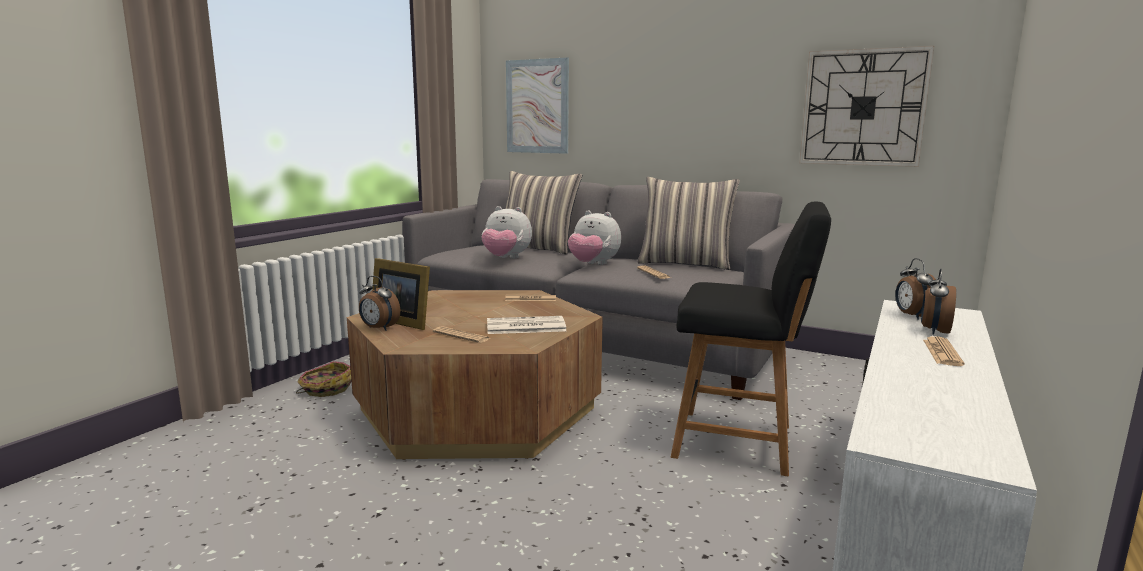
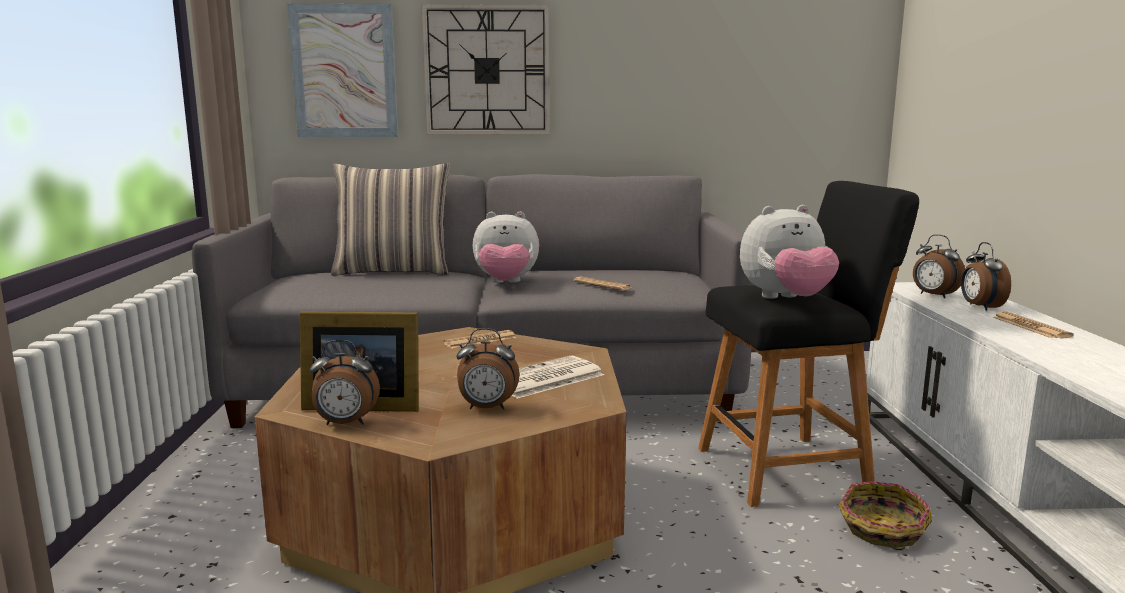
camera: 30 degrees left, 0 degrees up
basket [296,361,352,397] -> basket moved to [838,481,932,550]
newspaper [433,326,490,343] -> alarm clock [457,328,520,410]
plush toy [481,206,532,258] -> plush toy moved to [740,205,839,299]
pillow [638,177,740,270] -> none
wall clock [799,46,934,167] -> wall clock moved to [421,4,550,135]

